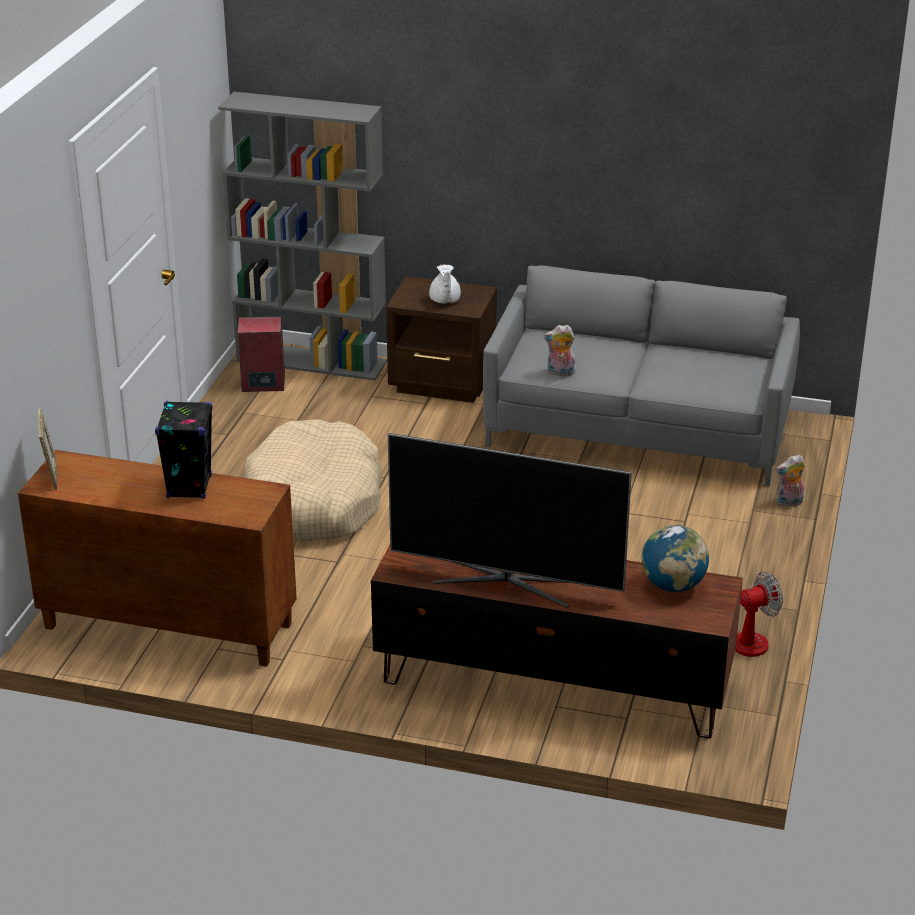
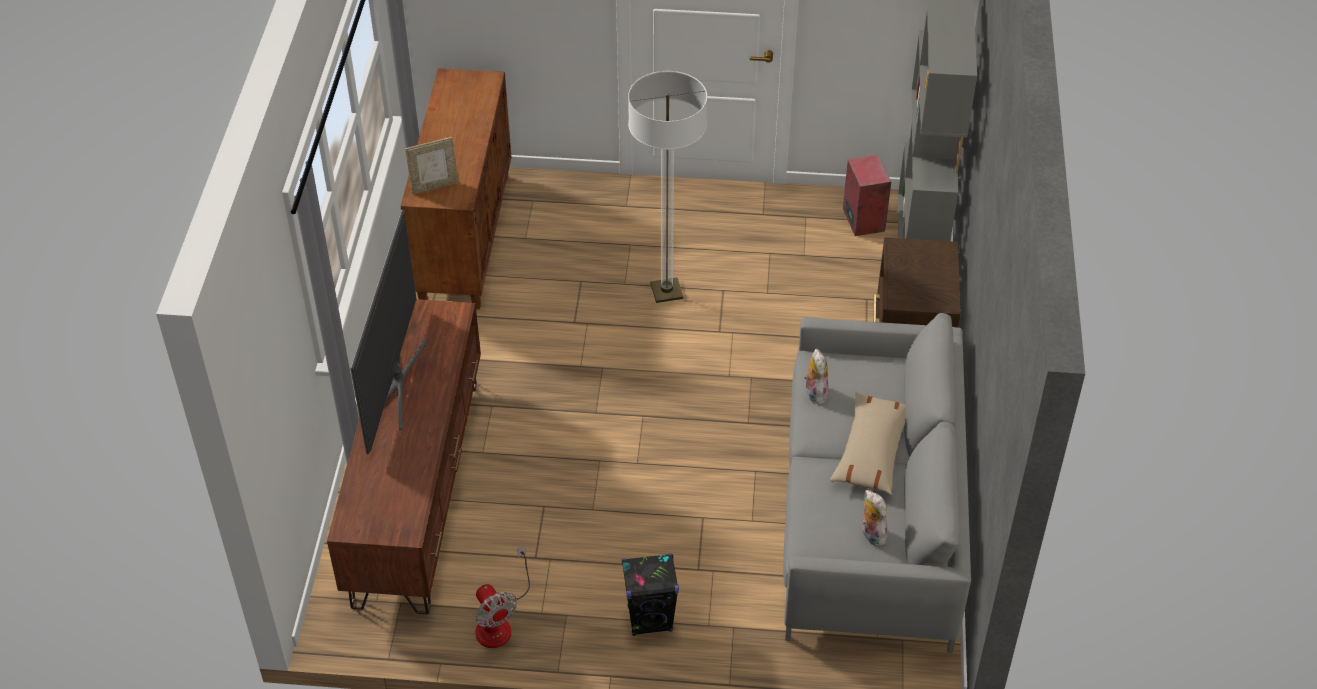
camera: 80 degrees right, 15 degrees up
picture frame [38,408,57,490] -> picture frame moved to [405,137,459,194]
black speaker [155,400,212,499] -> black speaker moved to [622,553,679,636]
beige dog bed [243,420,381,541] -> floor lamp [628,71,707,303]
white teapot [429,264,461,304] -> none
globe [642,525,709,592] -> none
plush toy [776,455,805,507] -> plush toy moved to [862,490,888,546]
none -> beige pillow [830,392,905,494]

